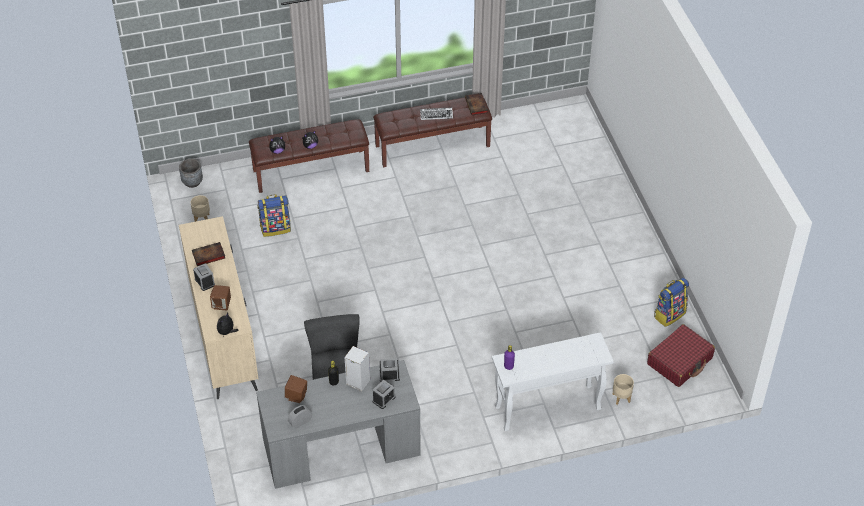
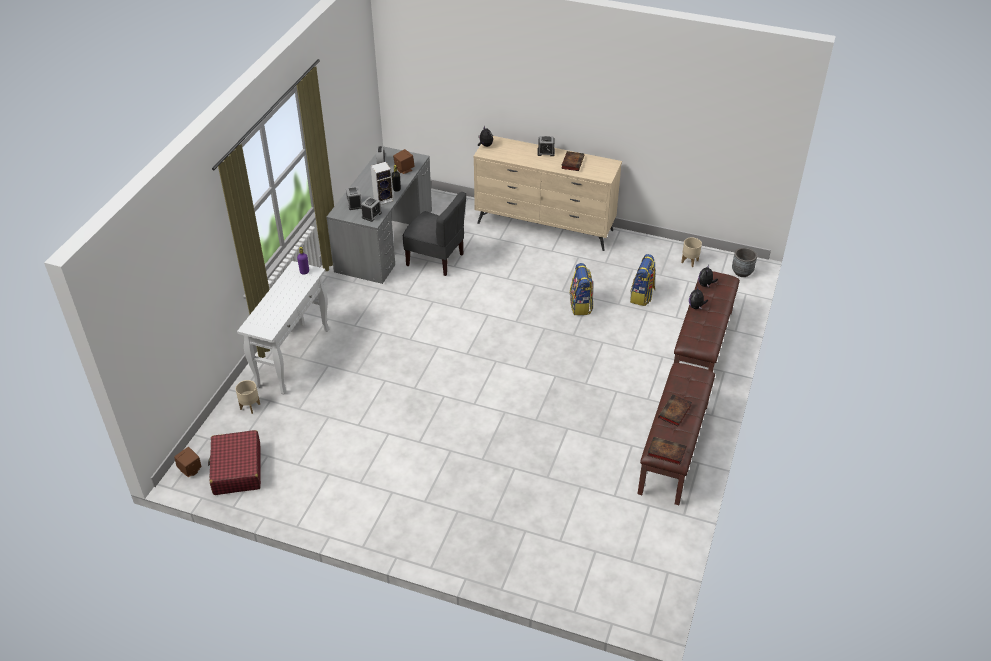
camera: 125 degrees right, 5 degrees down
brown speaker [210,285,231,311] -> brown speaker moved to [174,447,201,477]
keyboard [420,107,453,120] -> book [658,394,692,427]
backpack [654,278,689,327] -> backpack moved to [570,263,593,315]

